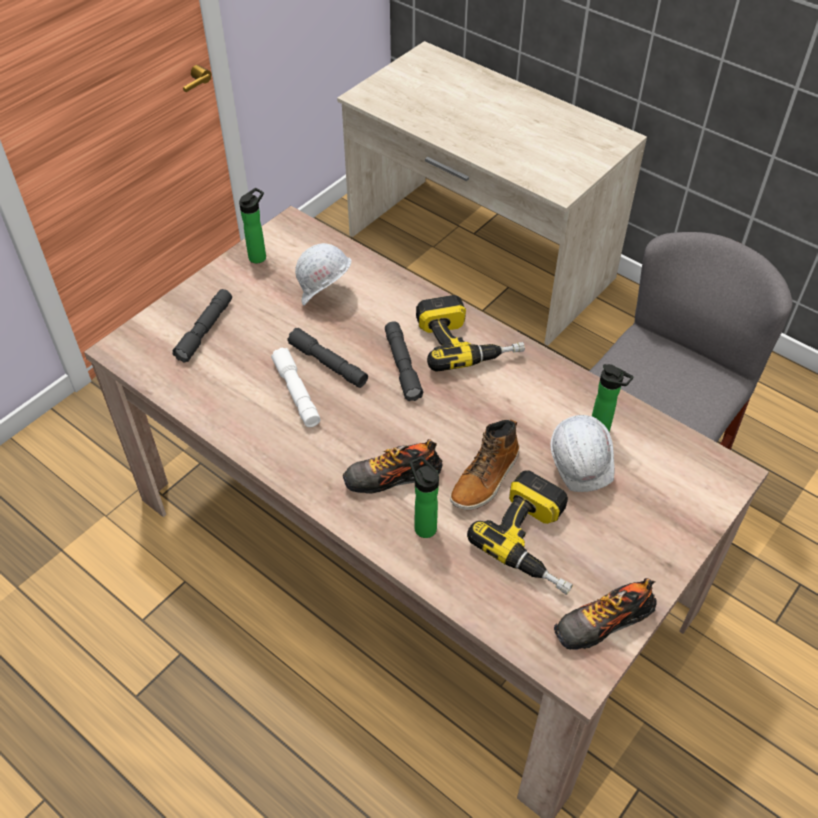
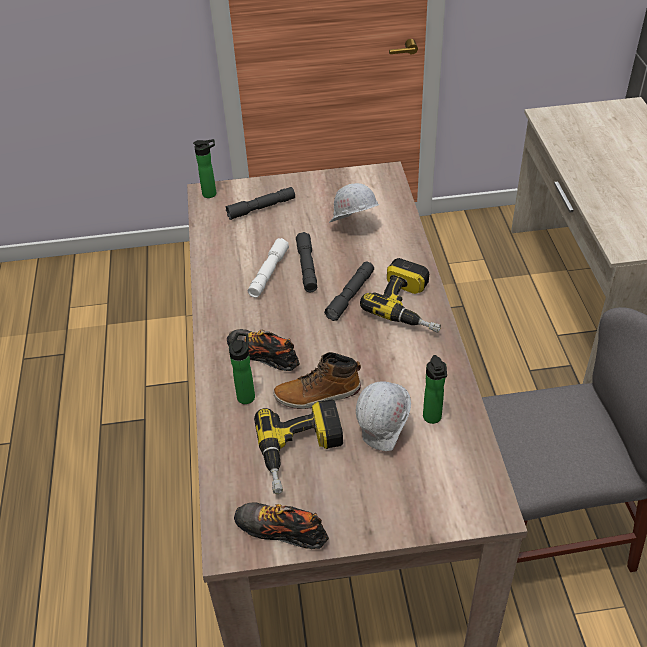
camera: 45 degrees right, 5 degrees down
bottle [239,188,266,263] -> bottle moved to [193,139,216,198]

